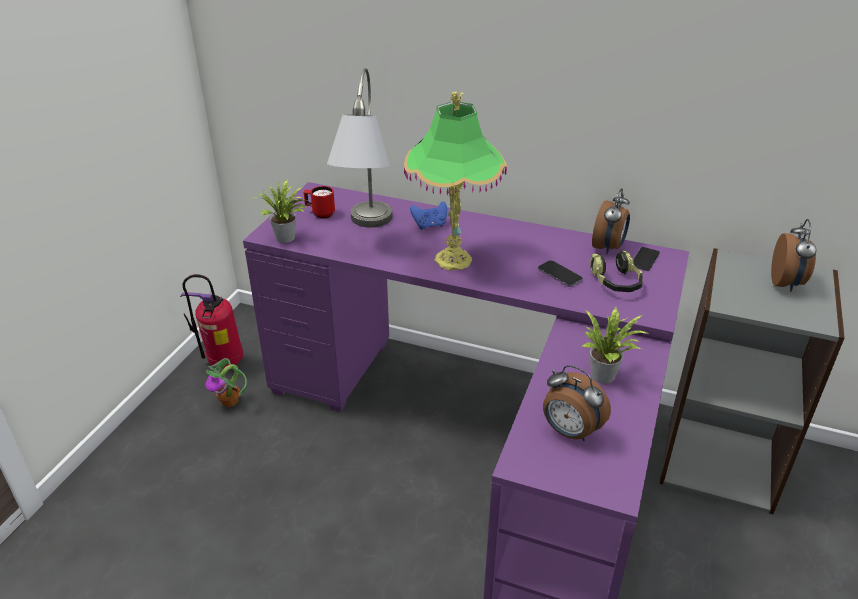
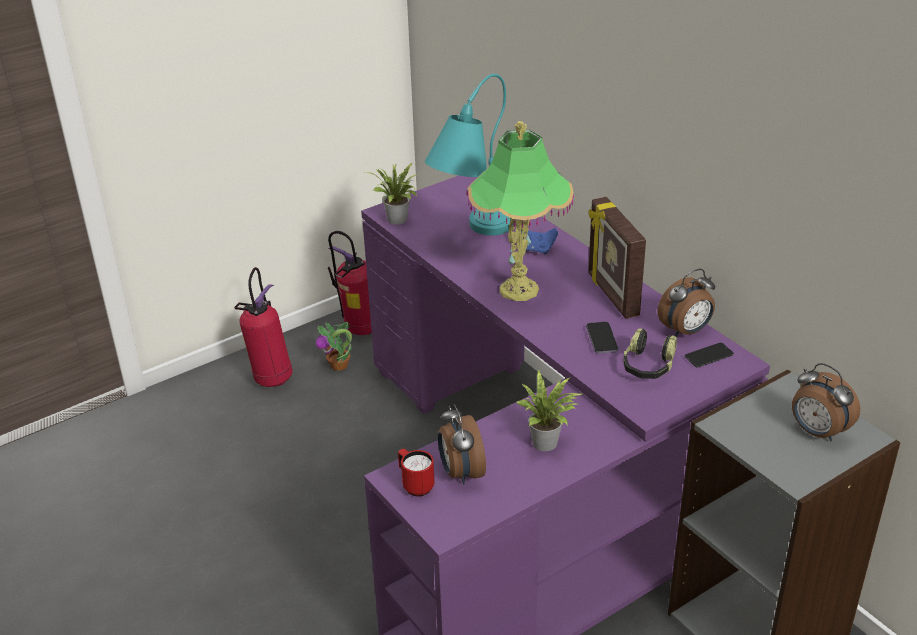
camera: 35 degrees right, 0 degrees up
red mug [304,186,335,218] -> red mug moved to [398,448,434,496]
grey table lamp [327,68,392,228] -> turquoise table lamp [425,74,513,236]
alarm clock [771,219,817,292] -> alarm clock turned 90 degrees clockwise [792,363,860,441]
none -> fire extinguisher [234,267,293,387]
none -> picture frame [588,197,646,319]

